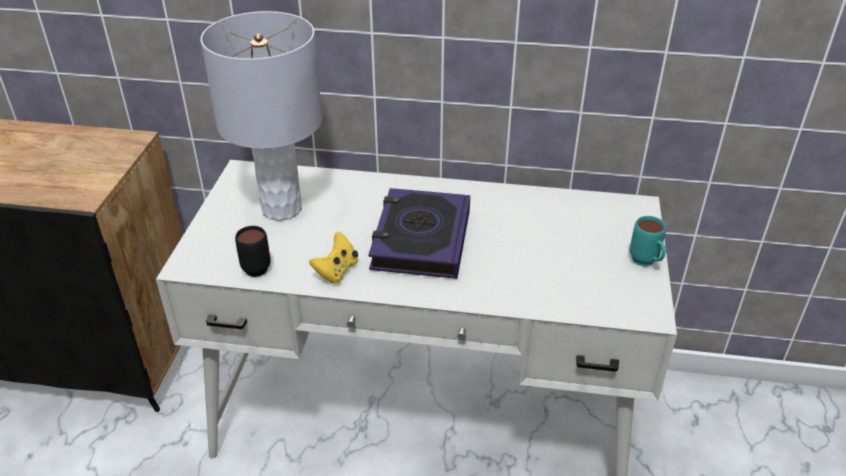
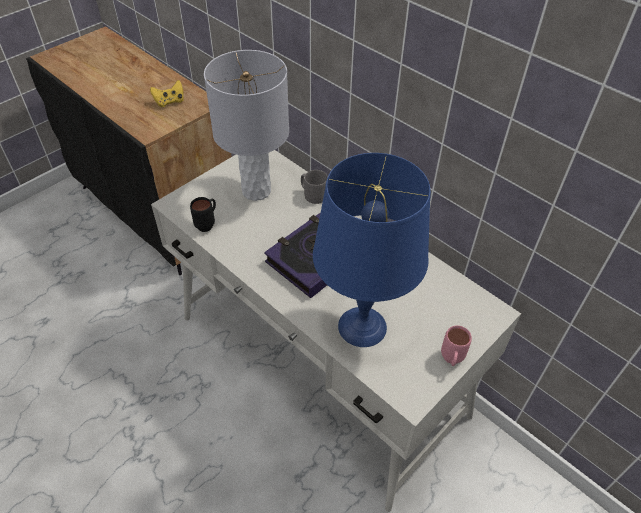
camera: 35 degrees right, 10 degrees up
yellow game controller [309,232,358,284] -> yellow game controller moved to [150,80,184,107]
turquoise mug [630,216,666,266] -> pink mug [441,325,472,366]
none -> grey mug [301,170,328,204]
none -> blue table lamp [313,153,431,347]

